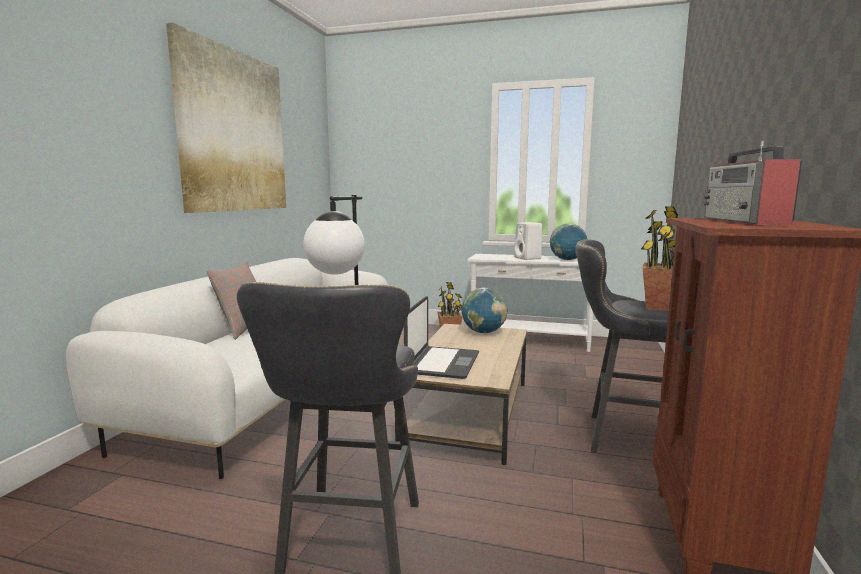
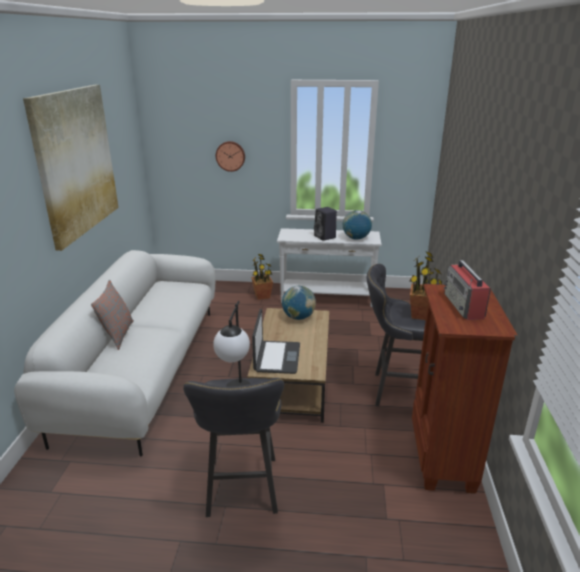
camera: 10 degrees left, 15 degrees up
white speaker [514,222,542,260] -> black speaker [314,207,337,241]
none -> wall clock [216,141,245,172]

